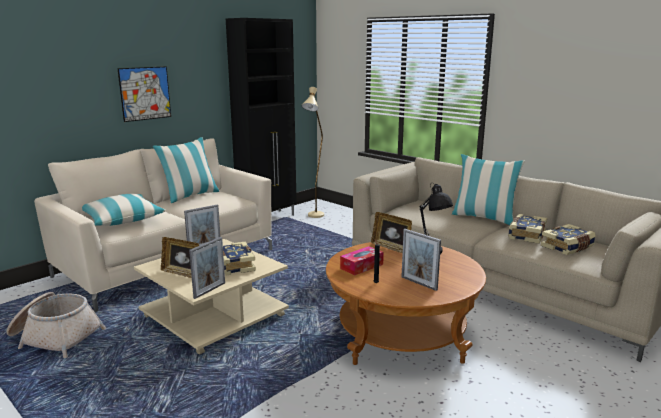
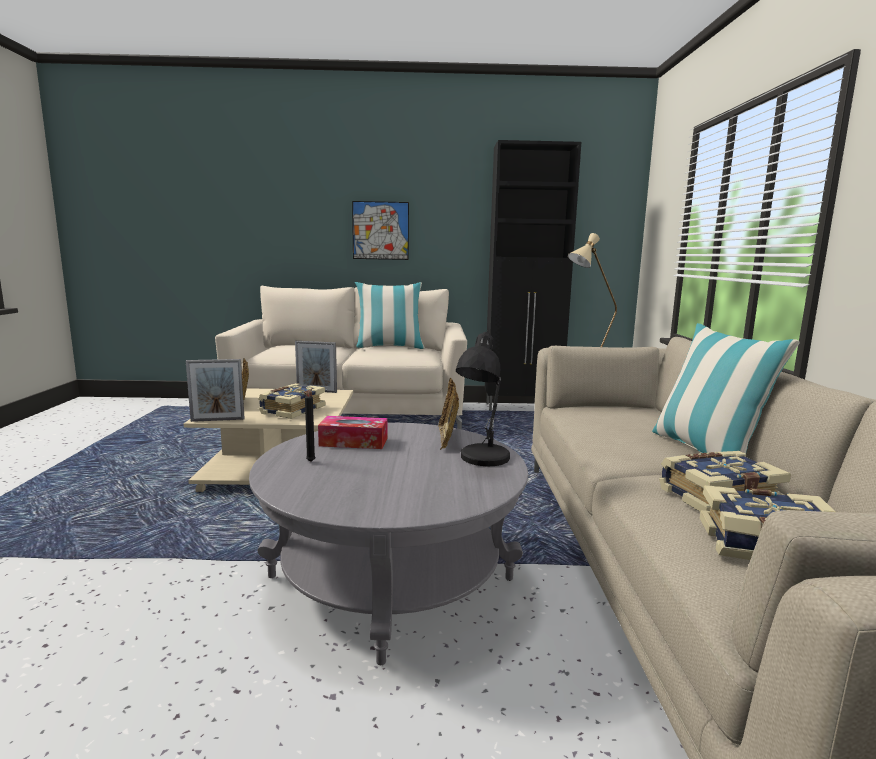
camera: 45 degrees right, 5 degrees down
basket [6,292,106,358] -> none
pillow [82,194,166,226] -> none
brown coffee table [326,242,486,365] -> grey coffee table [249,423,528,665]
picture frame [402,229,441,291] -> none

